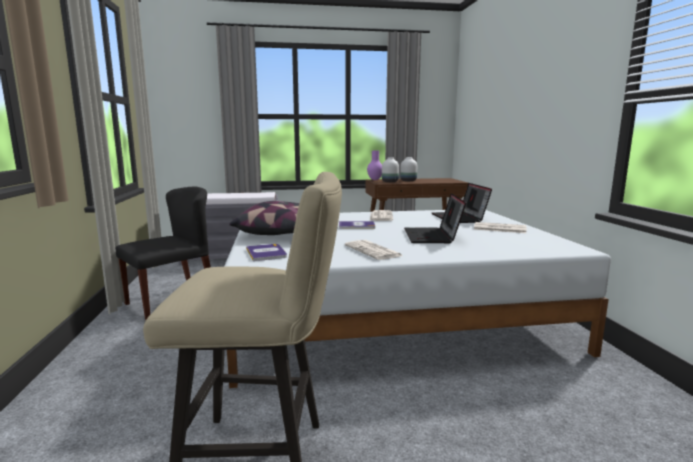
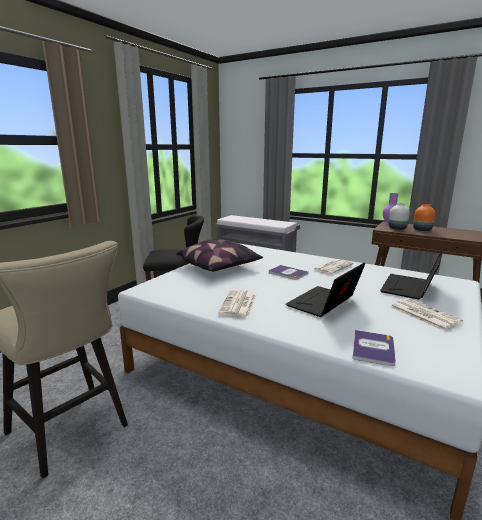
camera: 40 degrees right, 5 degrees up
book [246,244,287,261] -> book moved to [352,330,396,366]
white vase [400,157,417,181] -> orange vase [413,204,435,231]

